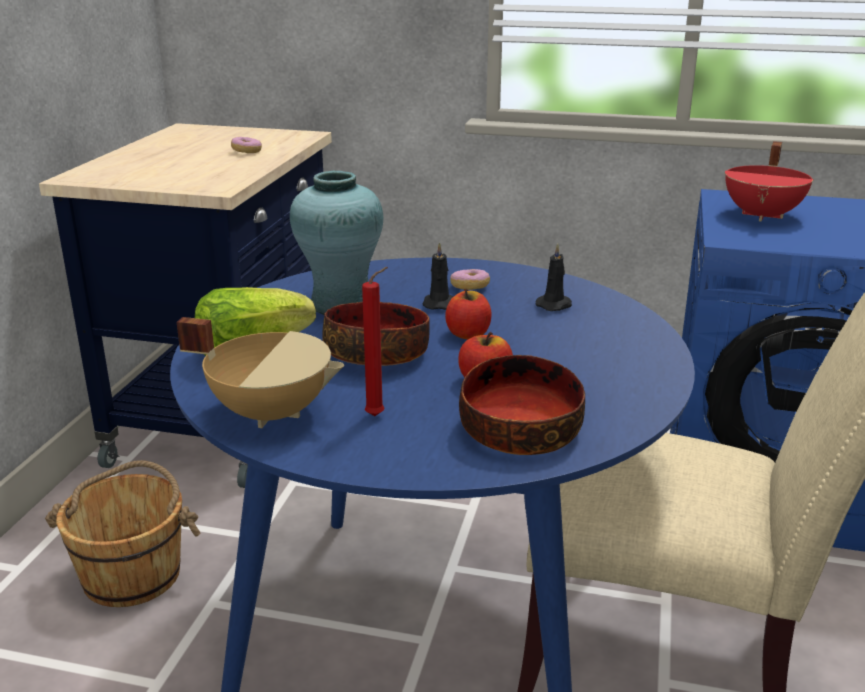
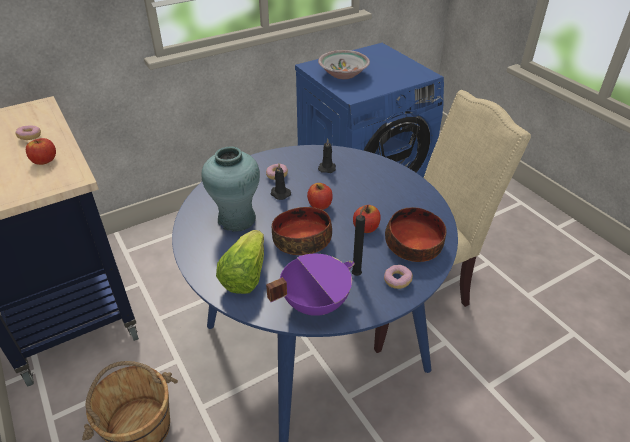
camera: 45 degrees left, 15 degrees up
beige cooking pot [177,317,344,428] -> purple cooking pot [266,254,354,316]
red candle [362,267,388,416] -> black candle [351,205,366,276]
red cooking pot [725,141,814,222] -> bowl [318,50,370,79]
none -> apple [26,138,56,165]
none -> donut [384,265,413,289]

